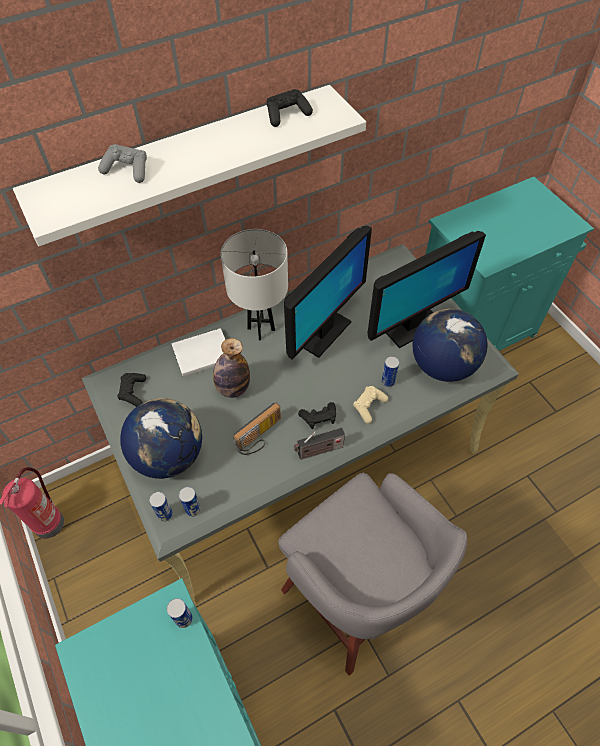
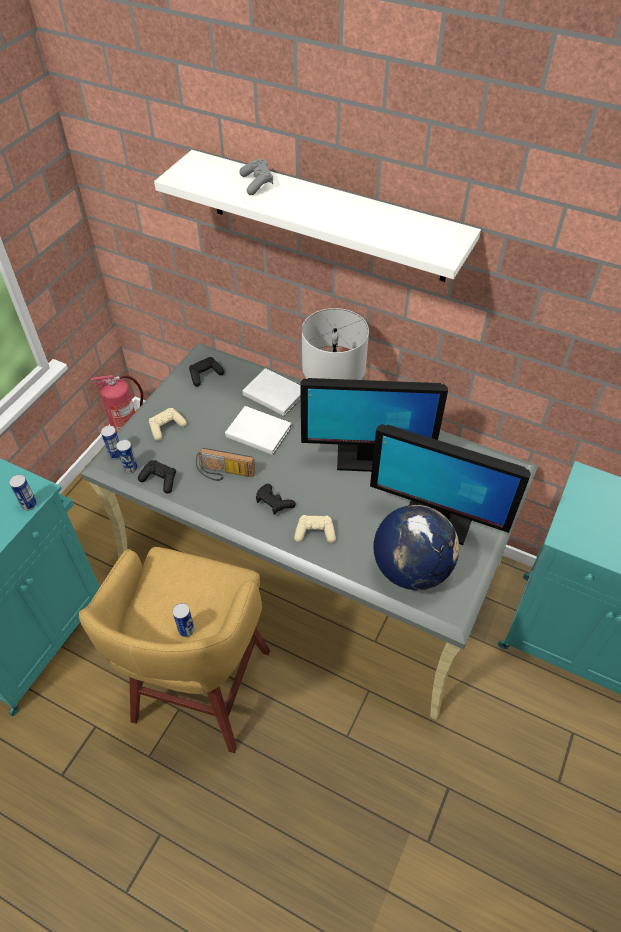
camera: 55 degrees right, 5 degrees down
globe [120,398,202,479] -> beige game controller [149,408,187,441]
bottle [213,338,250,398] -> white book [225,406,291,455]
black game controller [267,89,313,127] -> black game controller moved to [138,460,176,494]
grey stool [279,473,467,676] -> yellow stool [79,547,270,753]
radio [293,428,345,460] -> none
can [381,356,399,387] -> can moved to [172,603,195,637]

